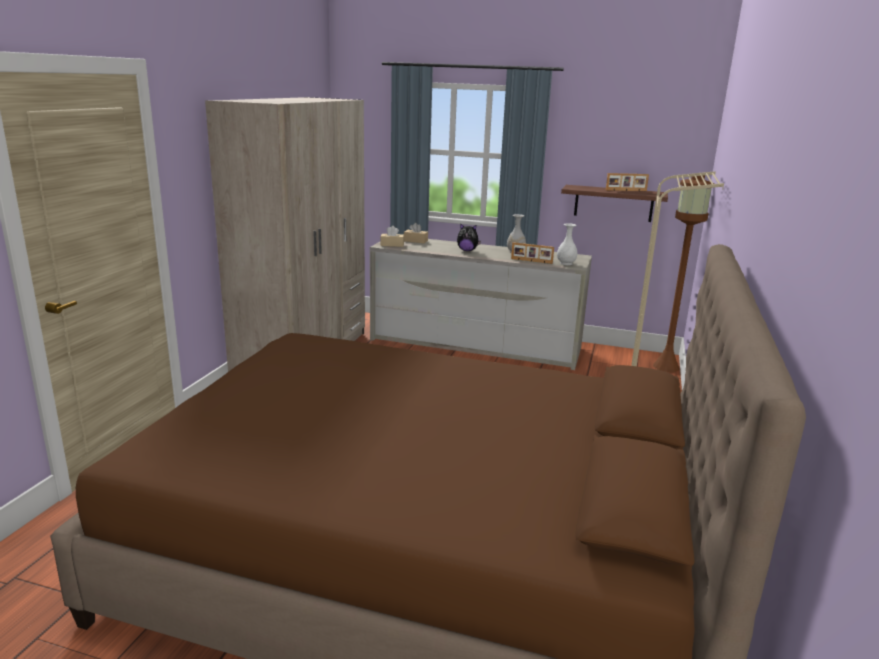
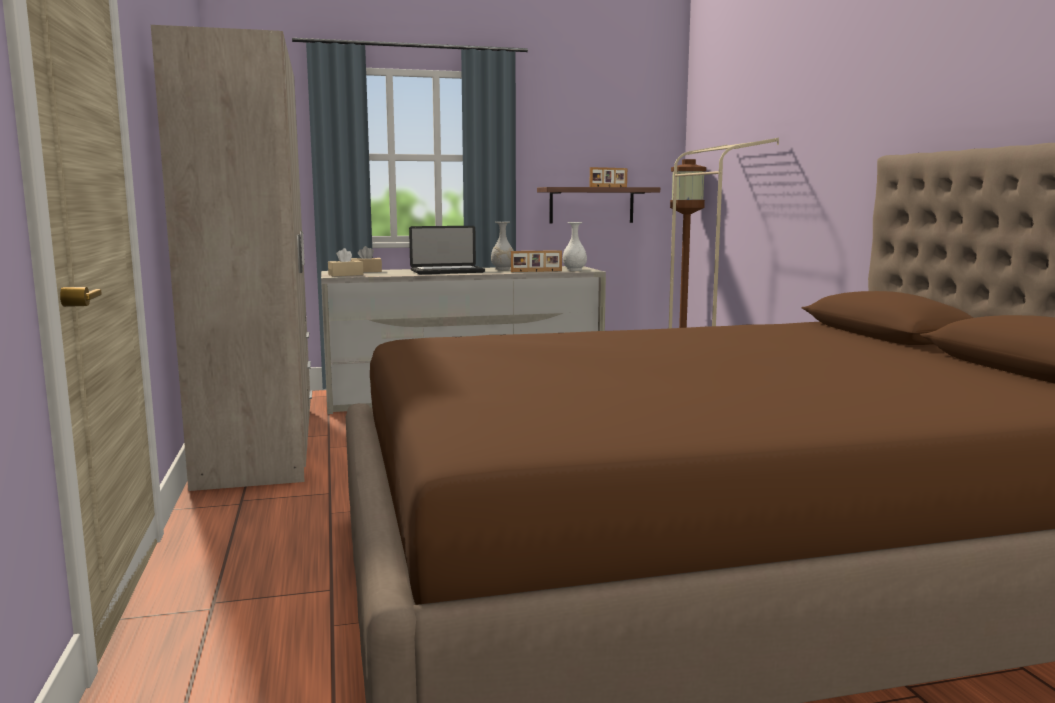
camera: 30 degrees left, 10 degrees down
plush toy [457,223,481,251] -> laptop [409,226,485,274]

